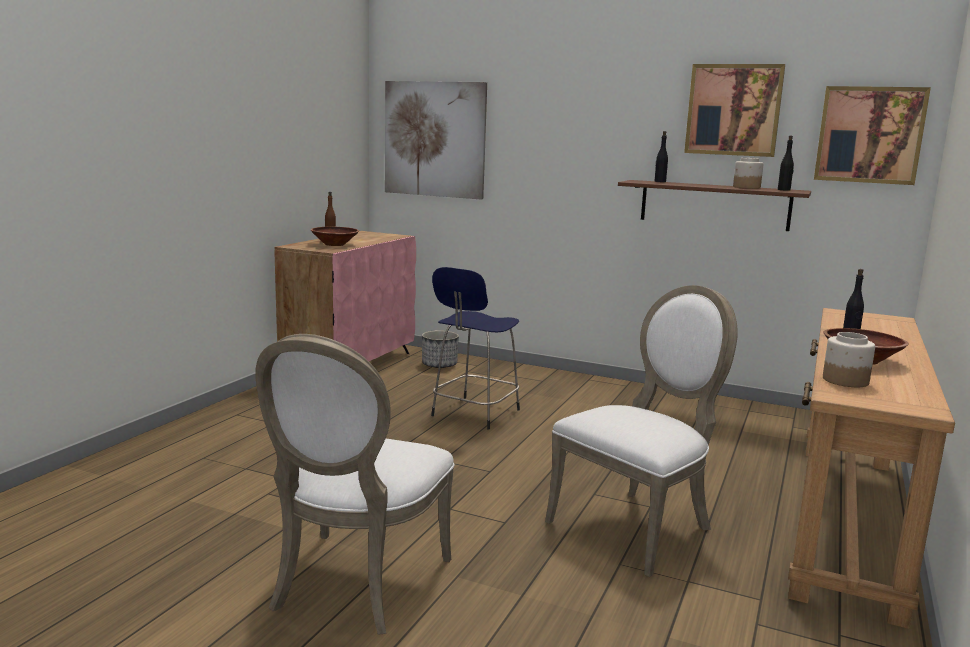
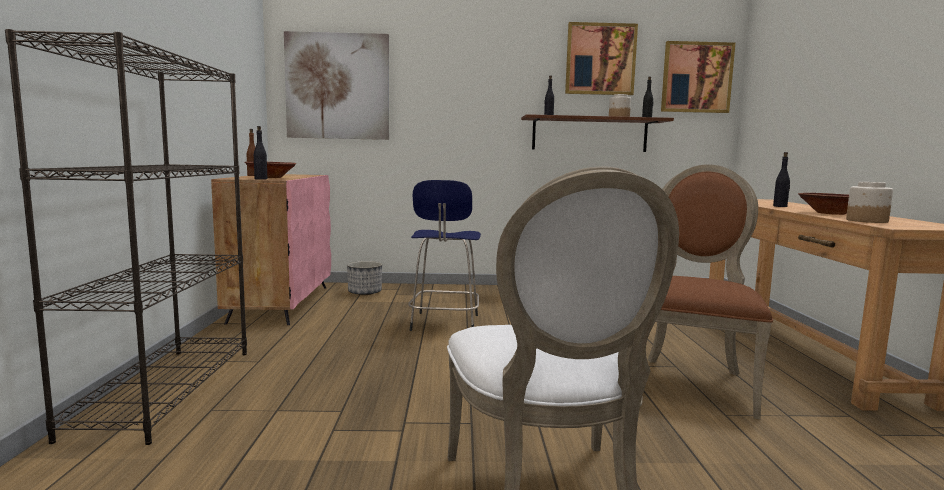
camera: 25 degrees left, 5 degrees down
white chair [545,285,738,577] -> brown chair [648,164,773,420]
none -> black bookcase [5,29,247,445]
none -> black bottle [254,126,267,180]

